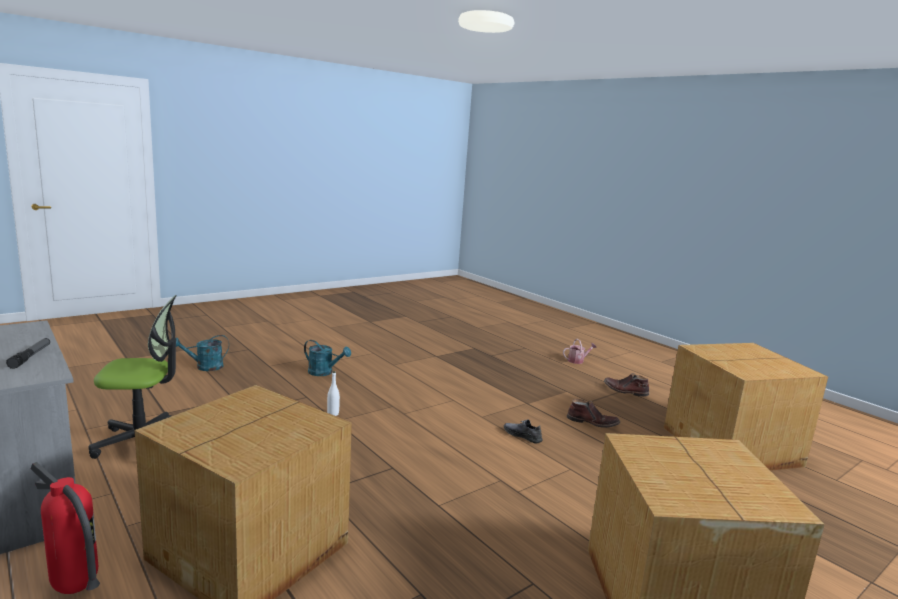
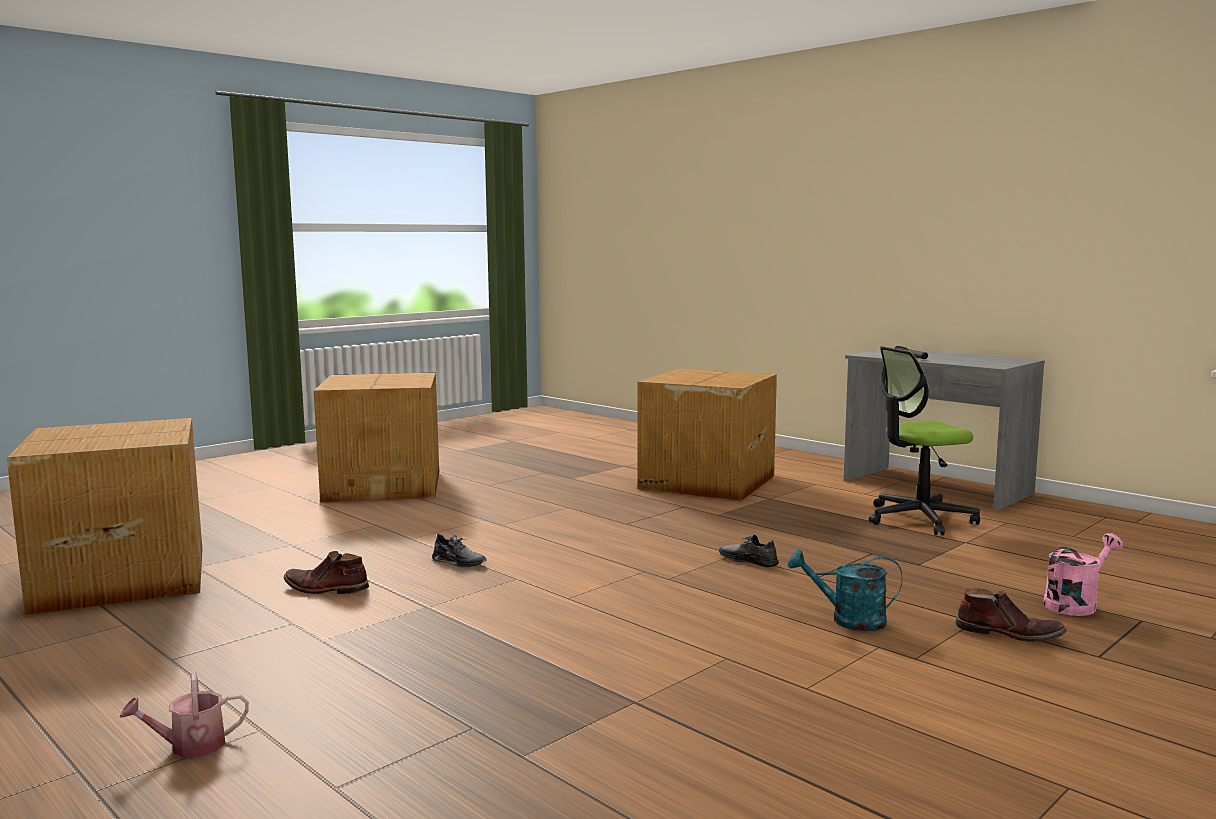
camera: 175 degrees right, 5 degrees down
fire extinguisher [31,462,100,594] -> none
turquoise watering can [176,335,229,371] -> pink watering can [1043,533,1123,616]
white bottle [327,371,340,416] -> grey shoe [719,534,779,568]
brown boot [604,373,649,397] -> brown boot moved to [956,588,1067,642]

